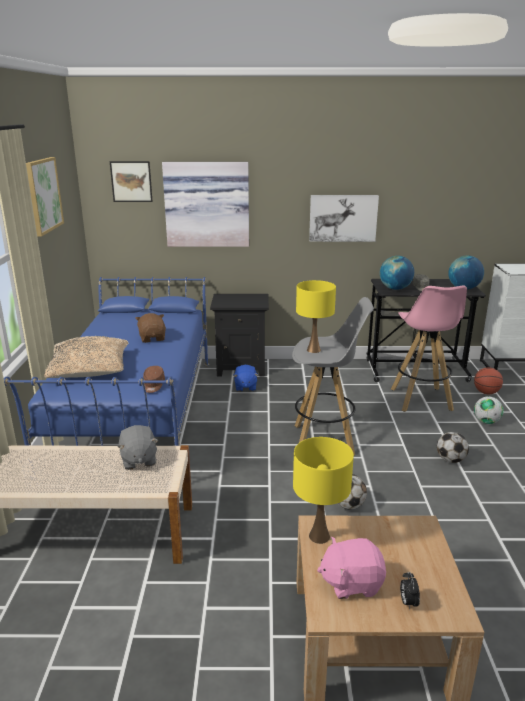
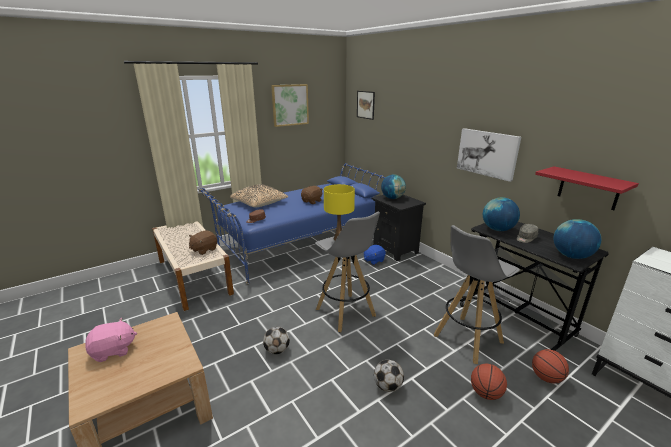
camera: 55 degrees right, 0 degrees up
grey plush toy [117,425,158,470] -> brown plush toy [189,230,217,255]
picture [162,162,249,247] -> none
yellow table lamp [293,437,354,544] -> none
pink plush toy [317,537,386,599] -> pink plush toy turned 105 degrees clockwise [85,318,137,362]
pink stool [391,285,467,412] -> grey stool [434,225,520,364]
alarm clock [400,571,420,610] -> none
football [474,396,503,424] -> basketball [471,364,507,400]
none -> globe [381,175,406,199]
none -> red shelf [535,166,639,210]

